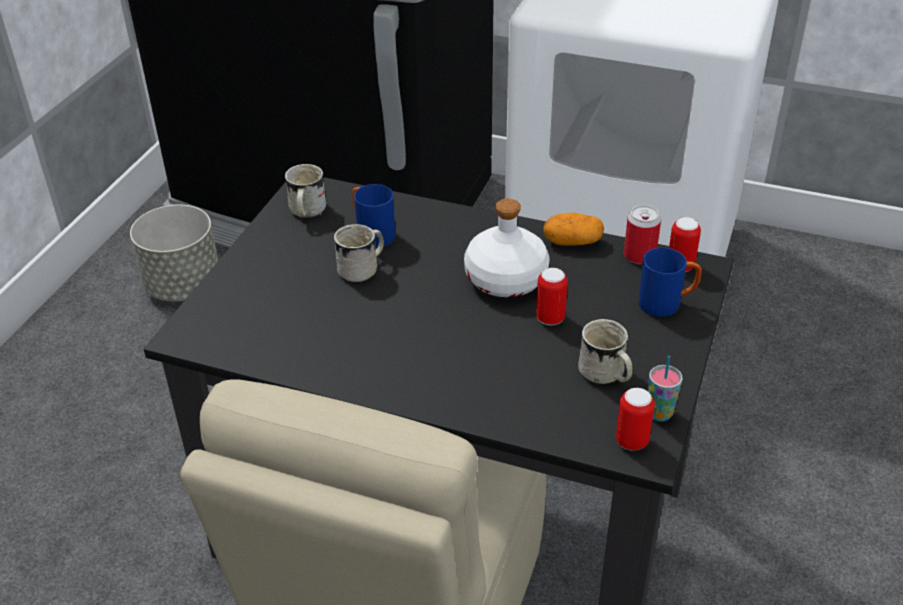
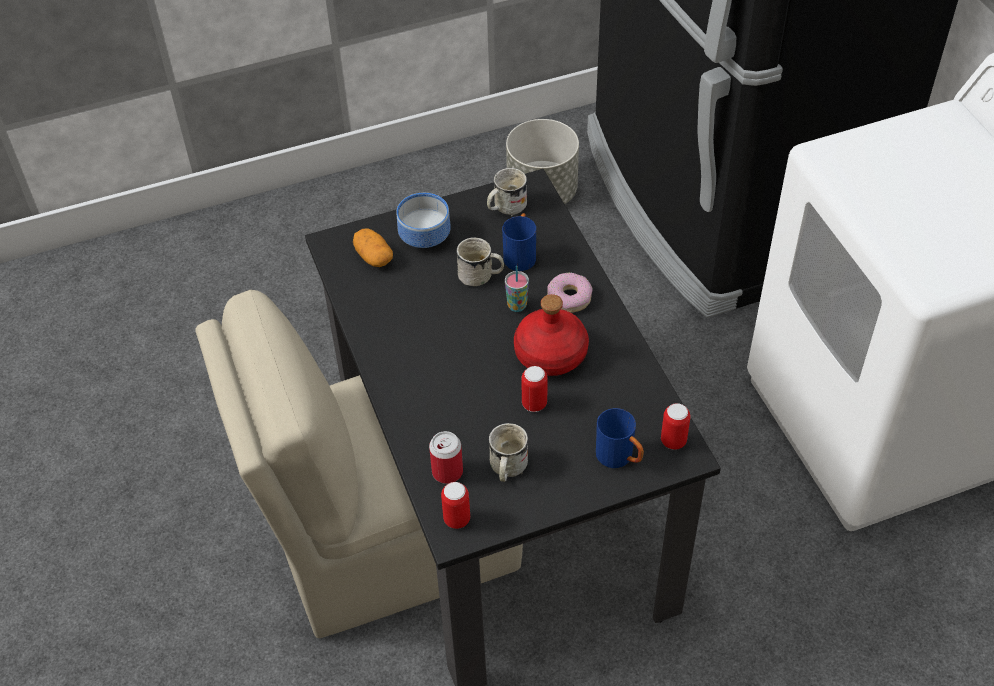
camera: 50 degrees right, 10 degrees up
white bottle [464,199,550,297] -> red bottle [514,294,589,376]
potato [543,213,604,246] -> potato moved to [353,228,393,267]
can [624,205,661,264] -> can moved to [429,431,463,484]
cup [648,356,683,422] -> cup moved to [505,266,529,312]
none -> bowl [396,193,451,248]
none -> donut [547,273,593,313]

